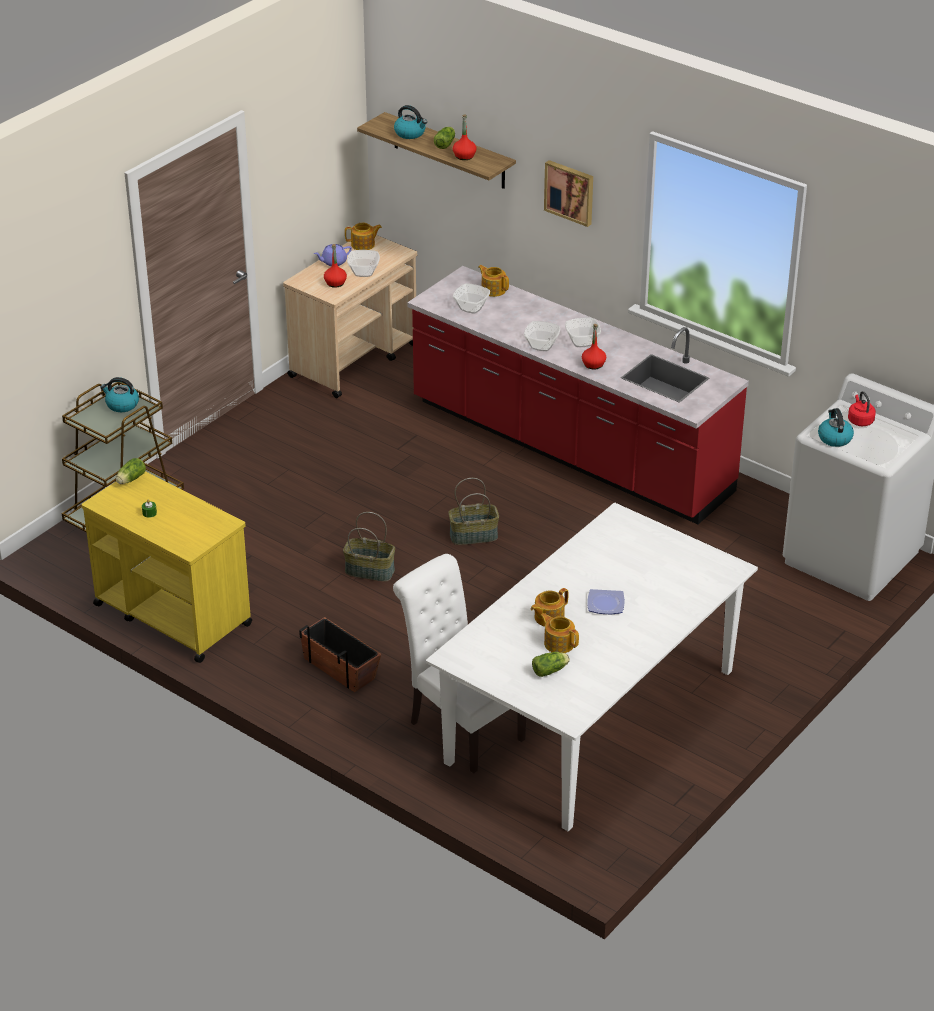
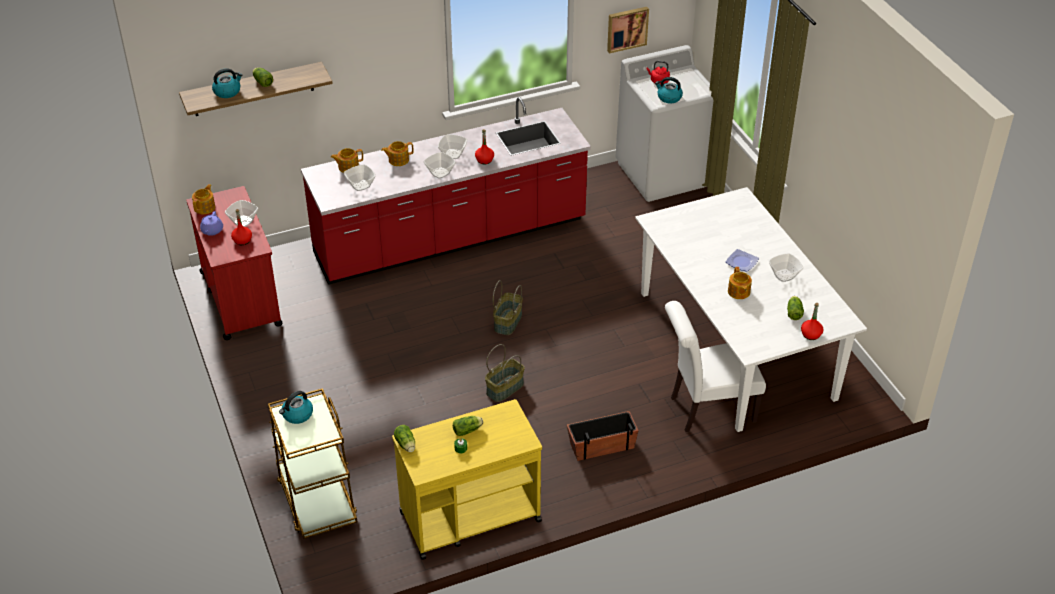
camera: 60 degrees left, 5 degrees up
beige cart [283,235,417,398] -> red cart [186,186,283,340]
red bottle [453,114,476,160] -> red bottle moved to [801,303,823,340]
teapot [540,613,579,653] -> teapot moved to [381,141,414,166]
picture [544,160,593,227] -> picture moved to [607,7,649,53]
none -> lettuce [453,416,483,436]
none -> bowl [769,254,803,282]

